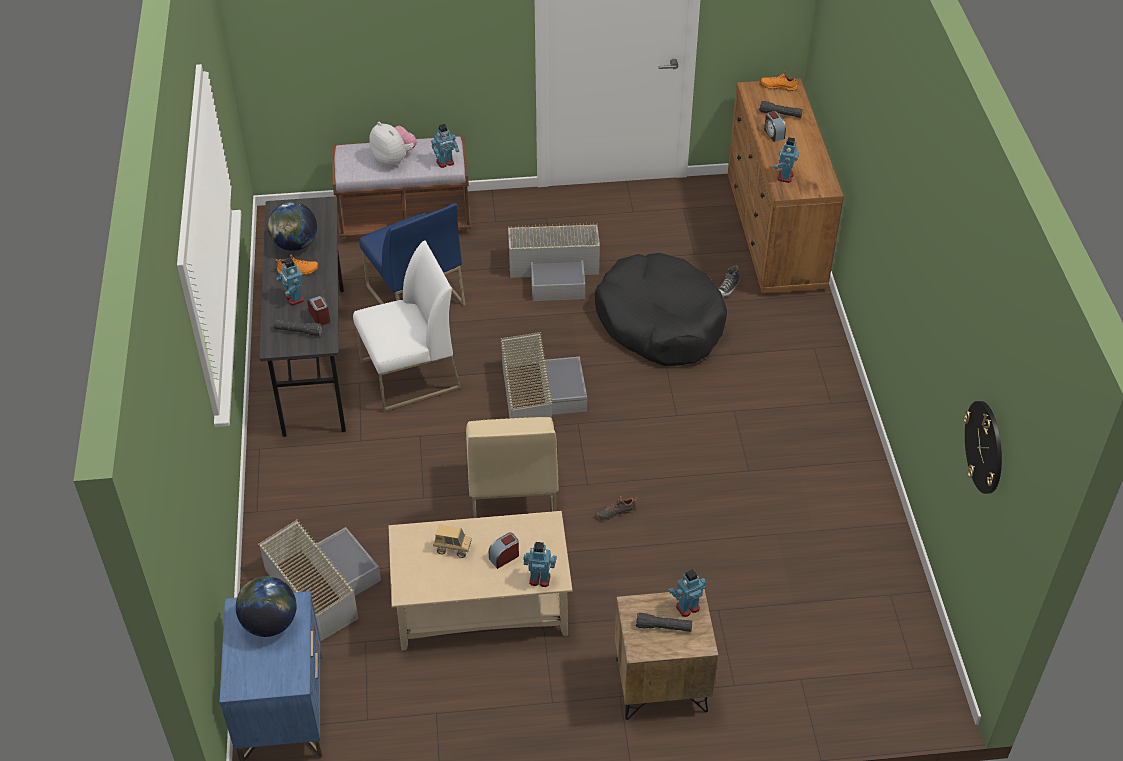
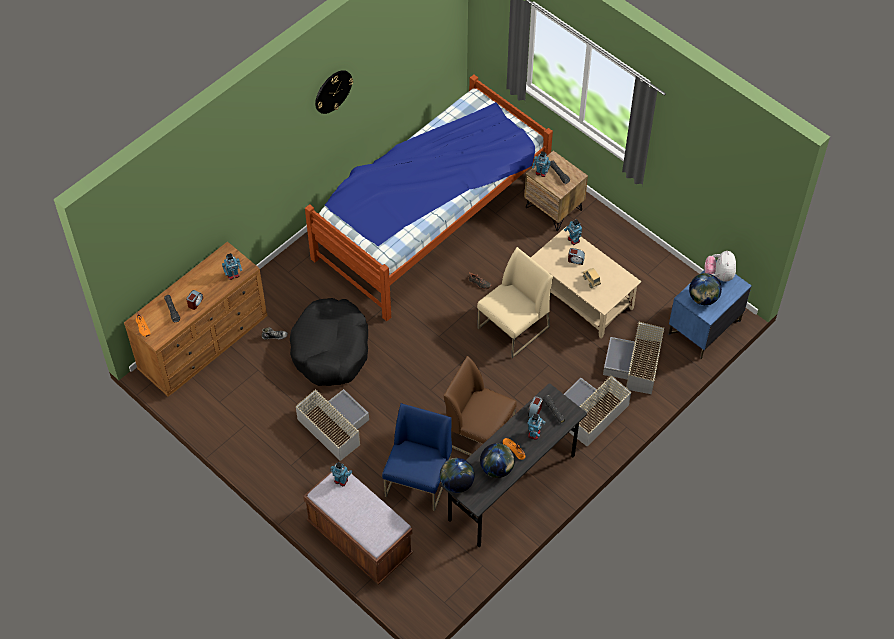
camera: 130 degrees left, 10 degrees up
white chair [353,240,461,412] -> brown chair [444,356,517,456]
plush toy [369,122,417,167] -> plush toy moved to [704,251,736,282]
grey storage box [501,332,587,418] -> grey storage box moved to [564,375,632,447]
wall clock [964,401,1002,494] -> wall clock moved to [315,70,353,114]
none -> bed [305,75,553,321]
none -> globe [440,458,475,493]

